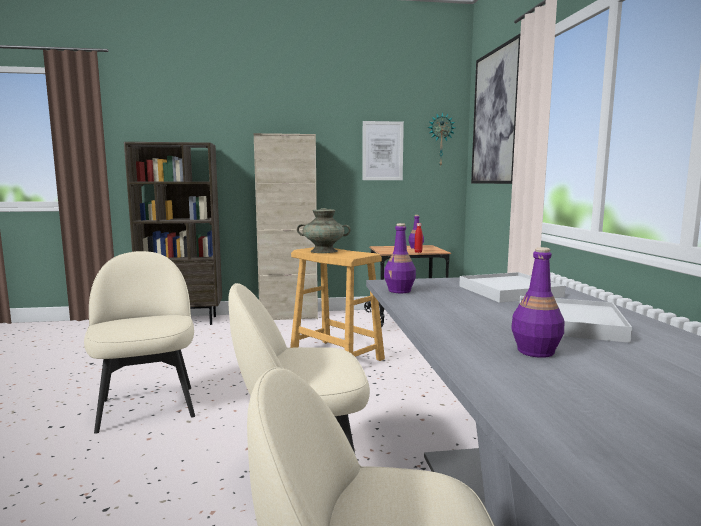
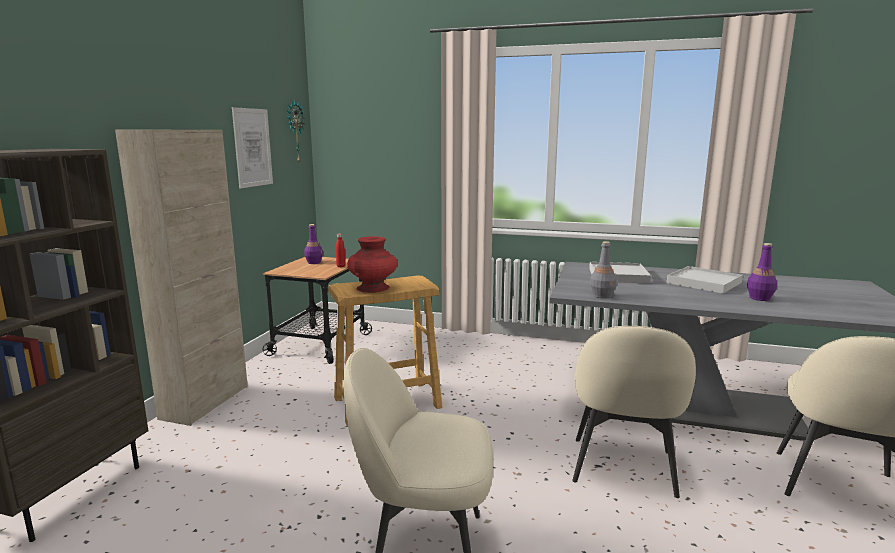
camera: 65 degrees left, 5 degrees up
turquoise vase [297,208,351,253] -> red vase [347,236,398,293]
purple bottle [384,223,416,293] -> grey bottle [590,241,617,299]
picture [471,34,520,184] -> none

